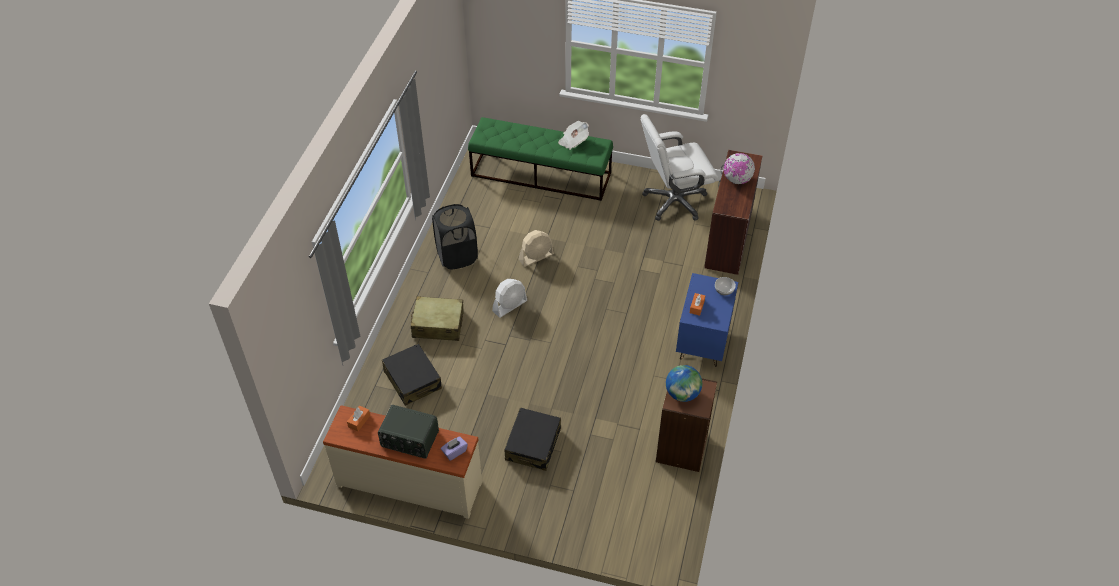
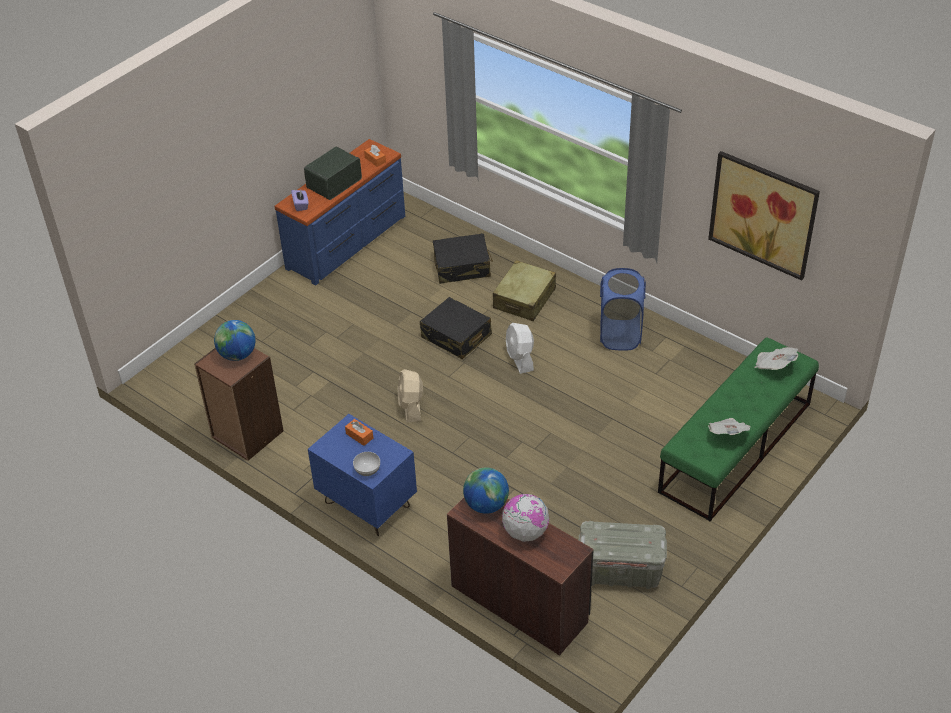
camera: 115 degrees right, 5 degrees down
beige dresser [323,405,482,519] -> blue dresser [274,139,405,285]
black laundry basket [432,204,478,270] -> blue laundry basket [600,268,646,351]
black suitcase [504,408,561,471] -> black suitcase moved to [420,297,492,359]
beige fan [519,230,554,267] -> beige fan moved to [398,369,423,423]
white office chair [641,114,719,221] -> grey storage box [579,521,667,589]
none -> globe [463,468,509,514]
none -> picture [708,151,820,281]
none -> newspaper [755,347,798,370]

